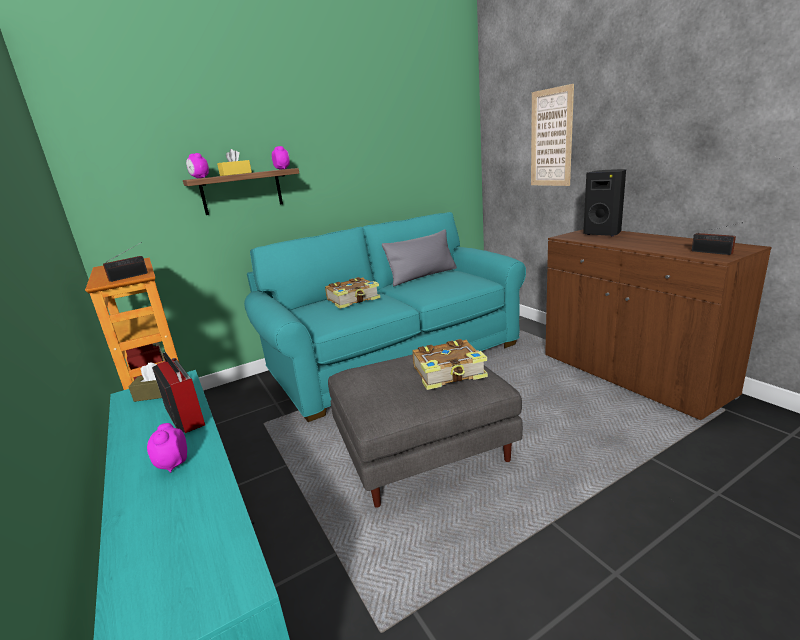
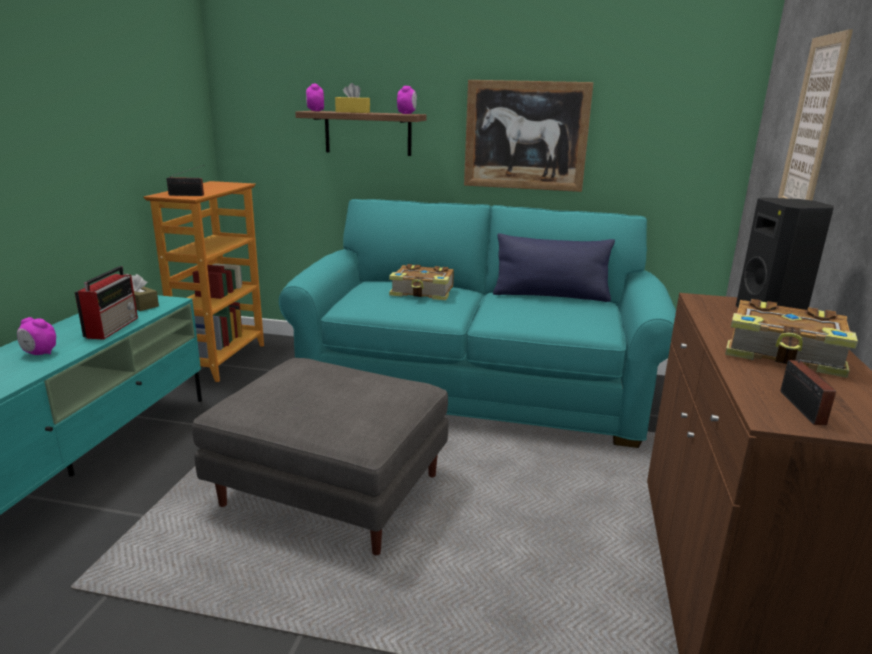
camera: 40 degrees right, 0 degrees up
alarm clock [147,423,187,473] -> alarm clock turned 105 degrees counterclockwise [17,317,56,355]
grey pillow [382,229,457,286] -> blue pillow [493,233,615,302]
book [412,339,488,390] -> book moved to [725,299,858,378]
none -> picture [464,80,594,192]

